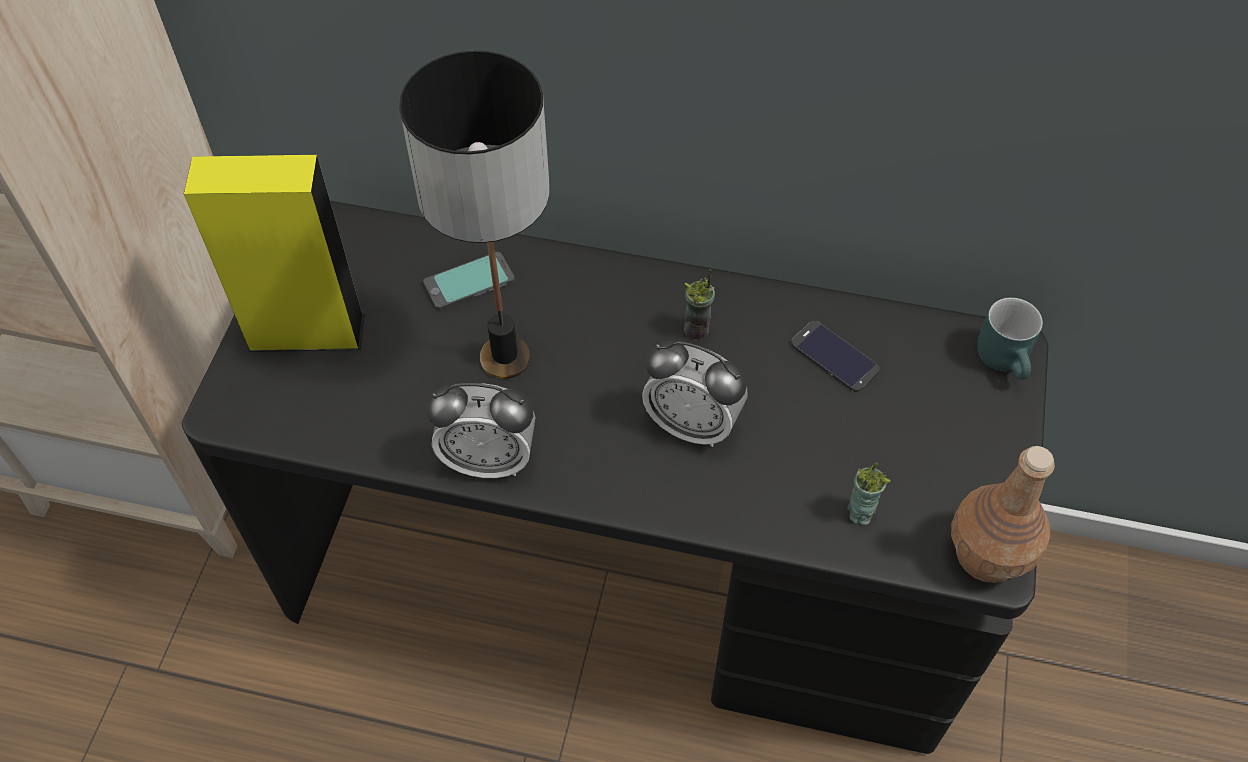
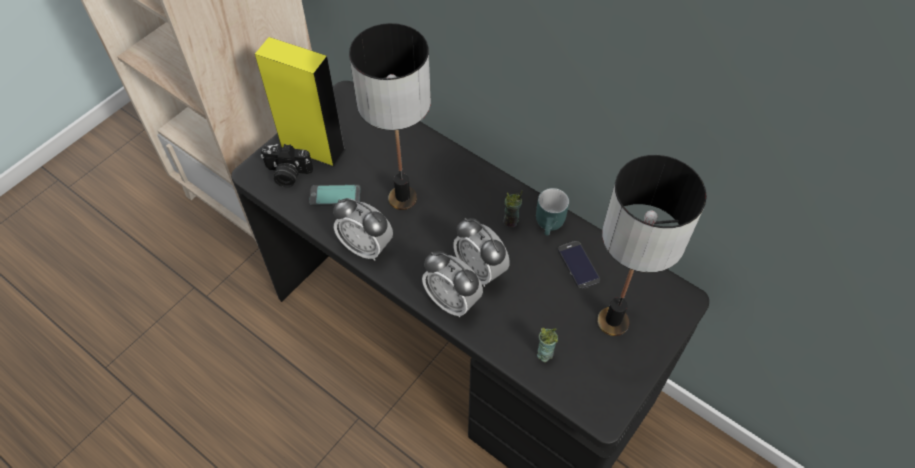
camera: 25 degrees right, 0 degrees up
phone [423,252,515,311] -> phone moved to [309,185,360,206]
brown bottle [951,446,1055,583] -> none
turquoise mug [977,297,1043,380] -> turquoise mug moved to [536,188,569,235]
none -> camera [261,144,313,187]
none -> alarm clock [422,251,483,317]
none -> table lamp [597,155,707,336]

